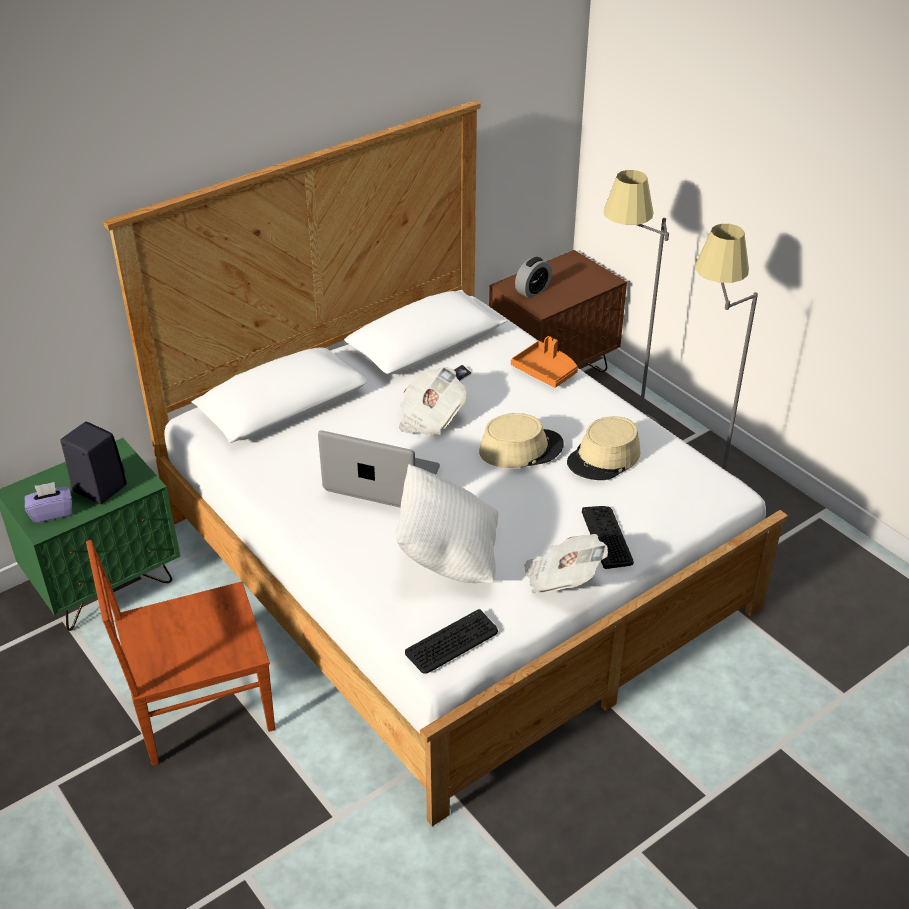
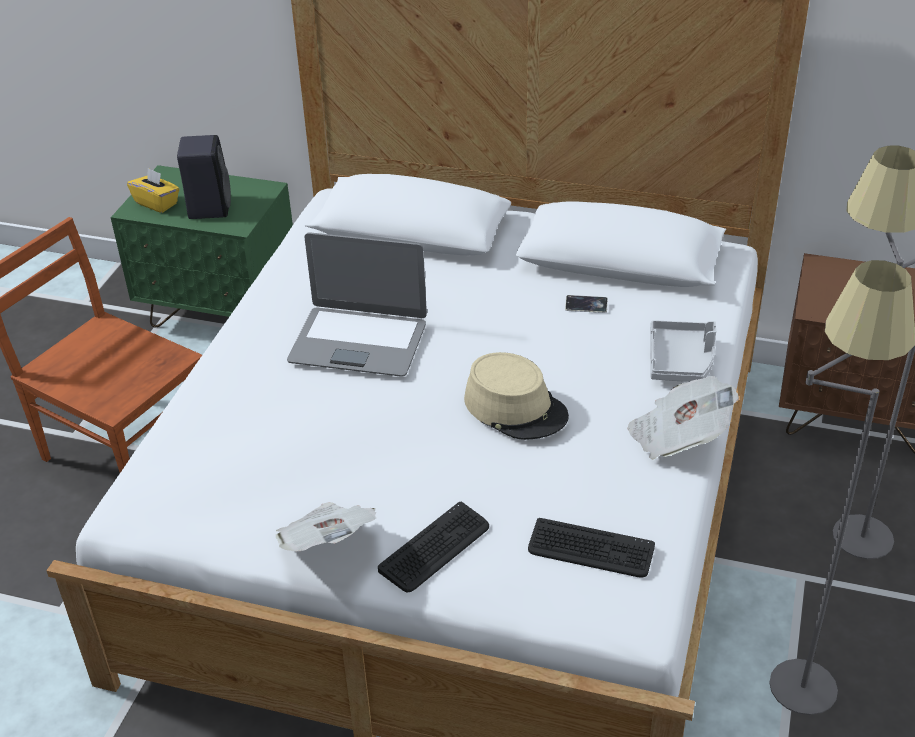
camera: 55 degrees right, 0 degrees up
purple tissue box [25,482,72,523] -> yellow tissue box [127,168,179,213]
laptop [318,430,440,508] -> laptop turned 120 degrees clockwise [287,232,427,377]
white pillow [395,464,499,583] -> none
newspaper [399,367,467,435] -> newspaper moved to [627,376,739,460]
keyboard [405,609,498,674] -> keyboard moved to [528,518,655,578]
orange tray [511,336,578,388] -> grey tray [650,320,716,382]
alarm clock [515,257,552,299] -> none
beige hat [567,416,641,480] -> none

